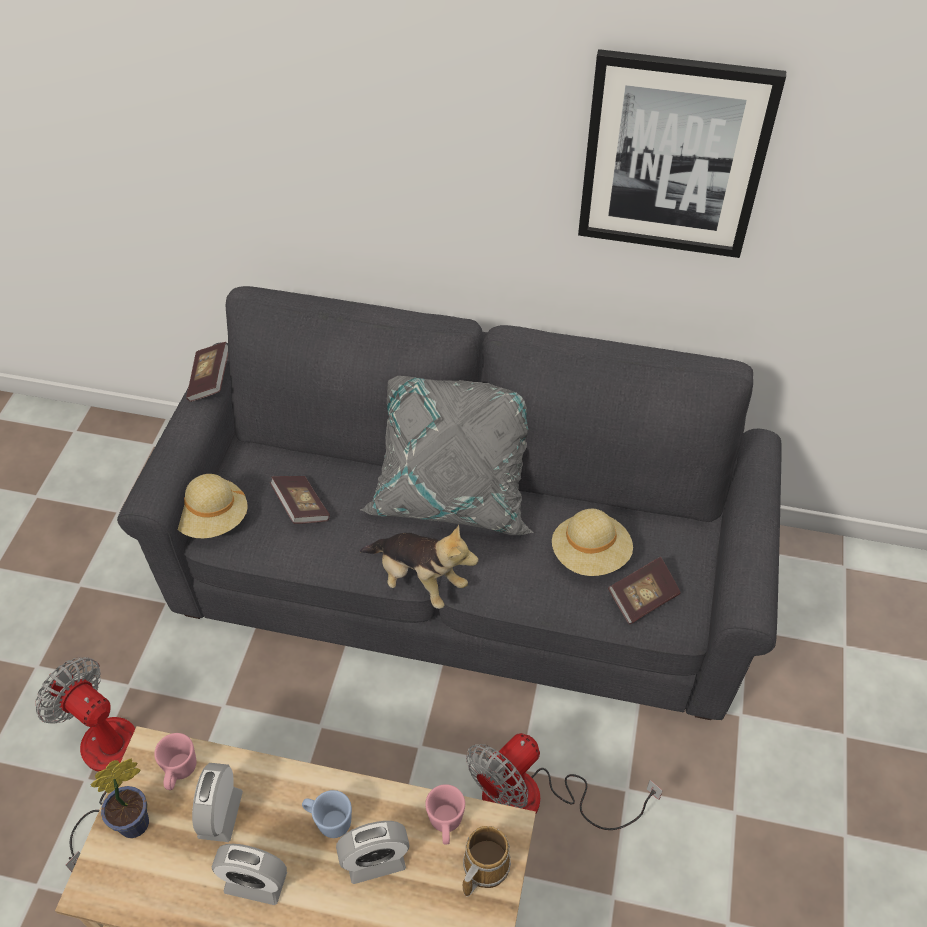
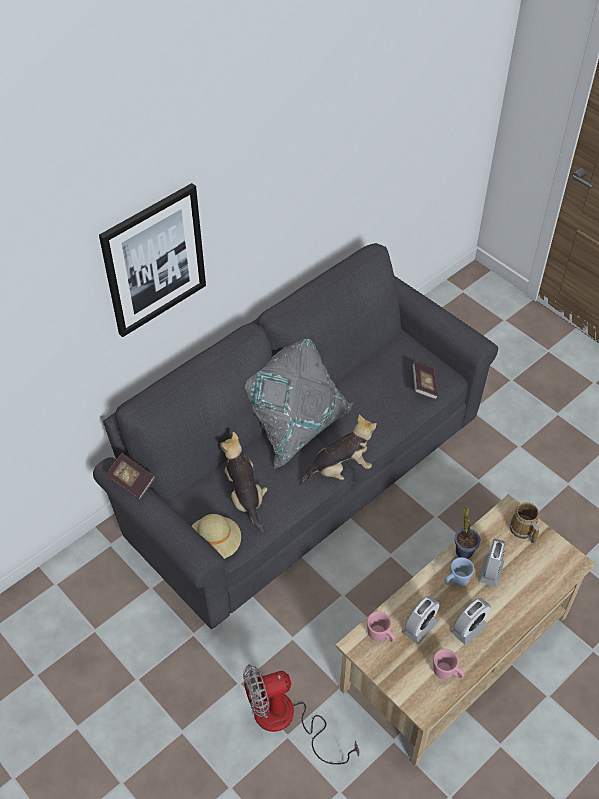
camera: 55 degrees left, 0 degrees up
potted plant [90,759,149,838] -> potted plant moved to [455,506,480,559]
alarm clock [192,763,243,842] -> alarm clock turned 90 degrees counterclockwise [402,596,439,644]
book [270,476,330,524] -> plush toy [220,432,268,533]
pink mug [425,784,465,845] -> pink mug moved to [433,649,464,679]
fan [466,733,663,830] -> none
beige hat [552,509,633,576] -> none
picture [578,49,786,258] -> picture moved to [99,183,206,337]

